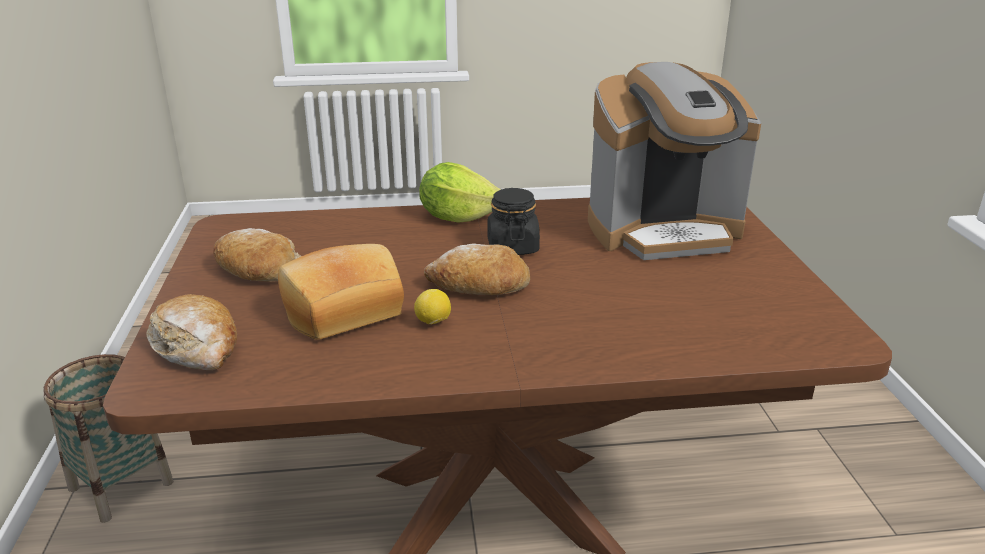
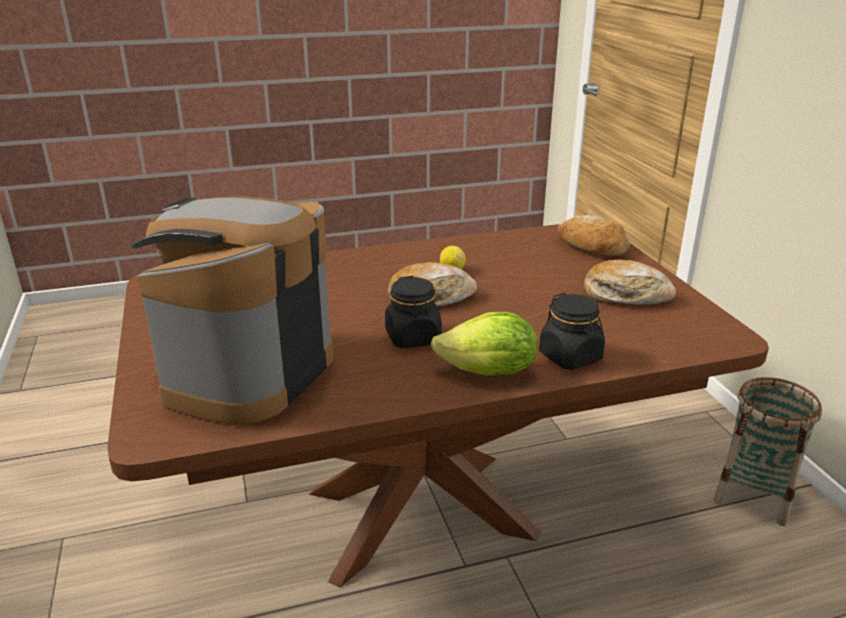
camera: 170 degrees right, 0 degrees up
bread [278,244,404,340] -> none
coffee machine [588,62,762,260] -> coffee machine turned 45 degrees counterclockwise [131,196,333,425]
none -> black jar [539,293,605,370]

